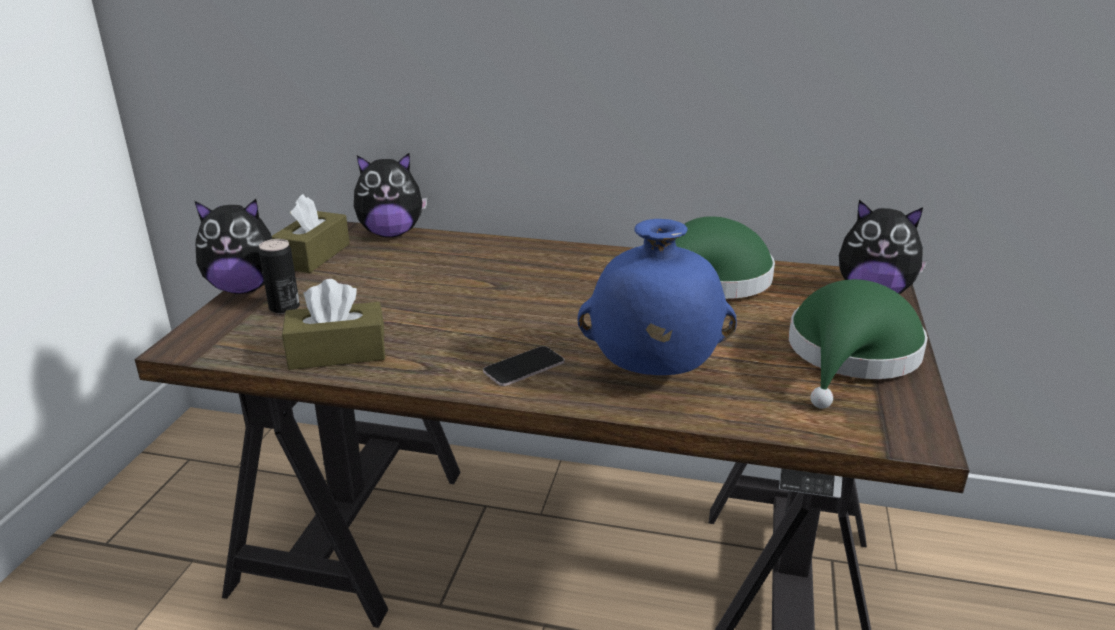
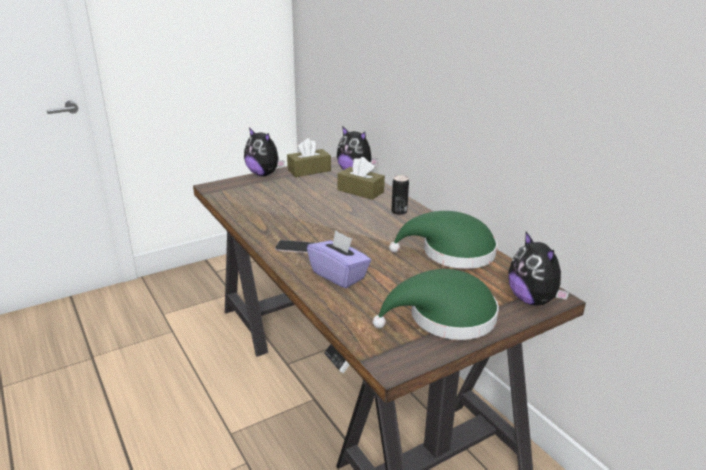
camera: 45 degrees right, 0 degrees up
can [259,239,300,314] -> can moved to [391,175,409,215]
brown tissue box [282,279,385,370] -> brown tissue box moved to [338,157,385,200]
blue vase [577,219,737,375] -> purple tissue box [307,230,371,288]

